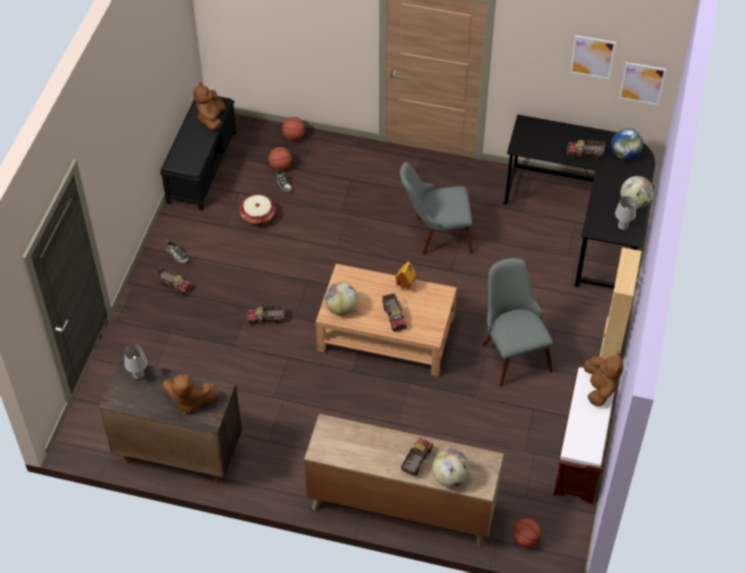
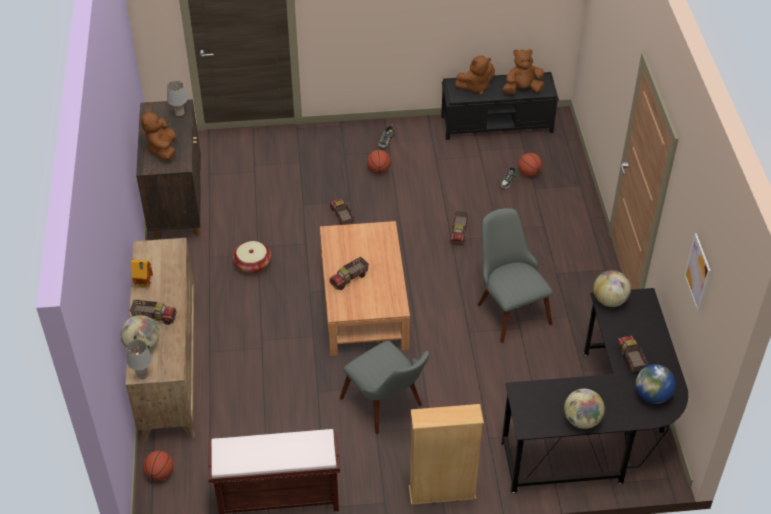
camera: 70 degrees right, 5 degrees down
toy truck [155,266,193,295] -> toy truck moved to [450,211,468,245]
basket [240,195,276,226] -> basket moved to [233,241,271,274]
basketball [282,117,305,140] -> basketball moved to [367,150,391,174]
globe [325,282,358,315] -> globe moved to [593,270,631,307]
toy house [395,262,416,292] -> toy house moved to [131,259,153,287]
grey chair [482,258,553,387] -> grey chair turned 90 degrees clockwise [340,341,430,434]
brown plush toy [584,352,623,407] -> brown plush toy moved to [455,56,495,94]
grey table lamp [615,196,636,230] -> grey table lamp moved to [127,340,152,379]
picture [619,62,667,106] -> none

